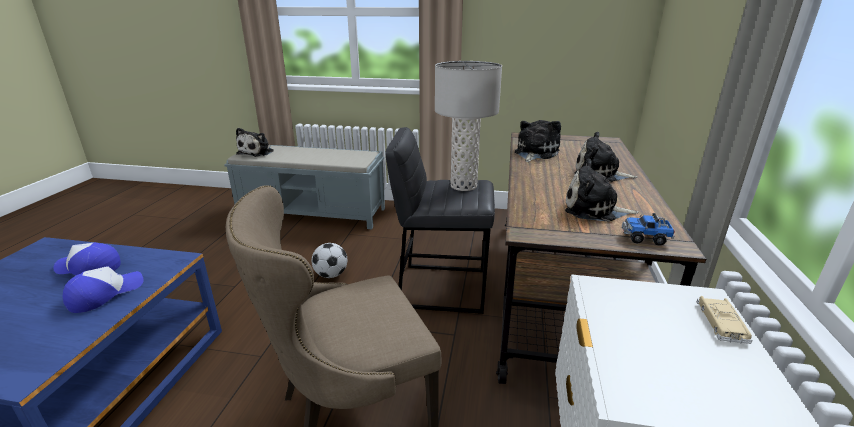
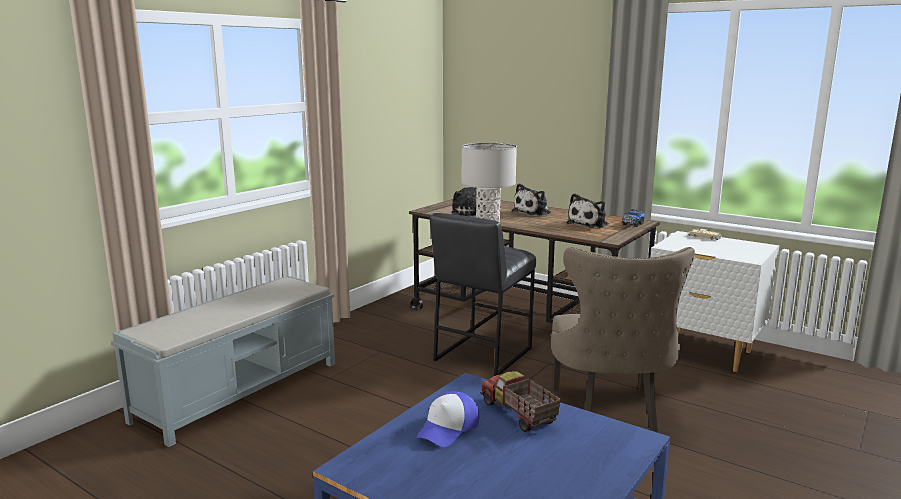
camera: 65 degrees left, 10 degrees down
cap [62,266,144,313] -> toy truck [481,371,561,432]
plush toy [236,128,274,157] -> none
football [312,243,348,278] -> none

